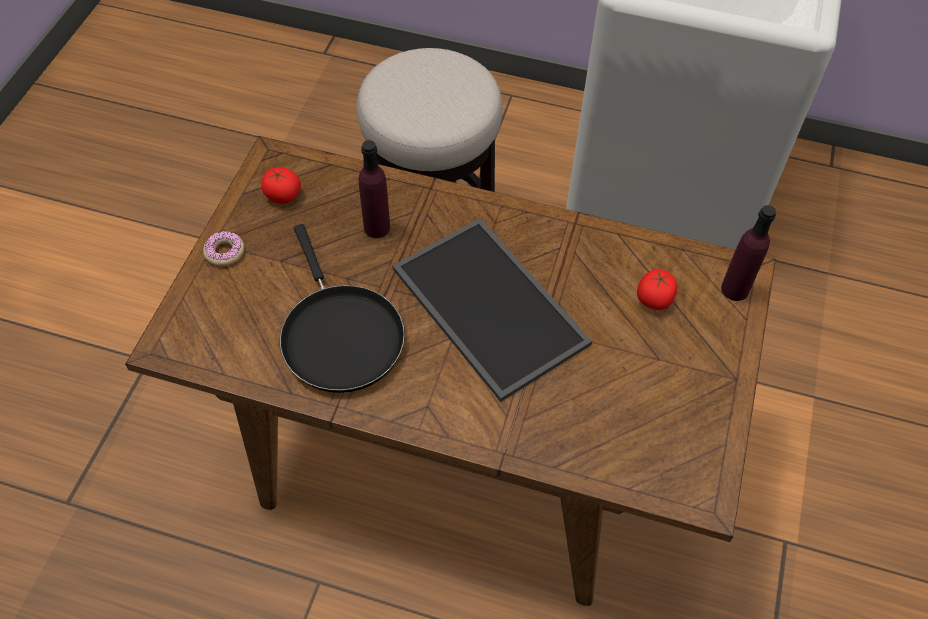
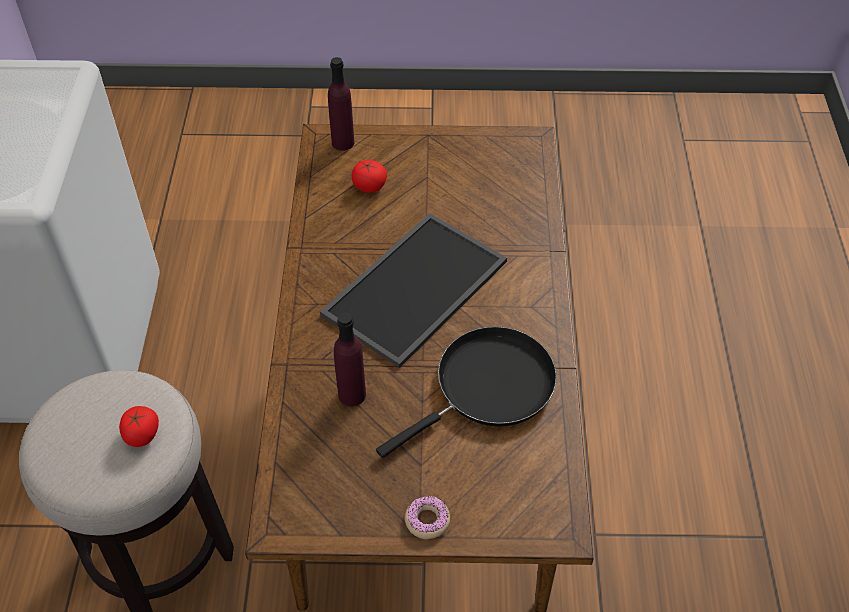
camera: 105 degrees left, 5 degrees down
tomato [261,167,301,204] -> tomato moved to [119,406,159,447]

